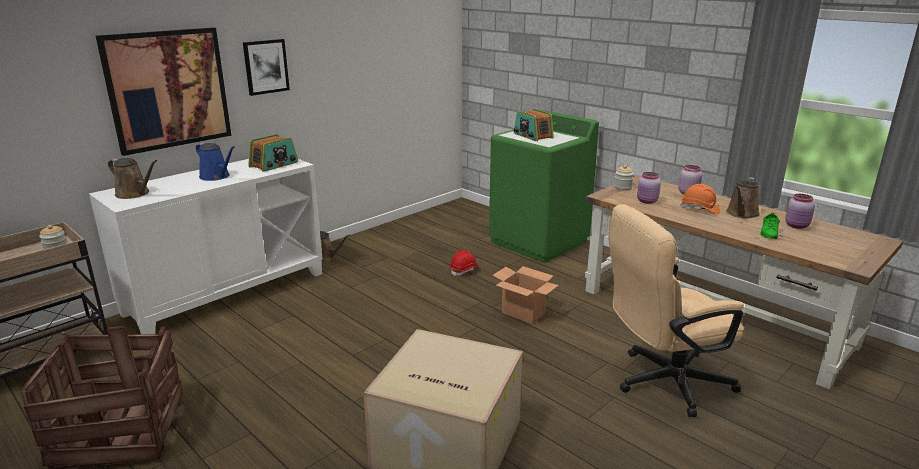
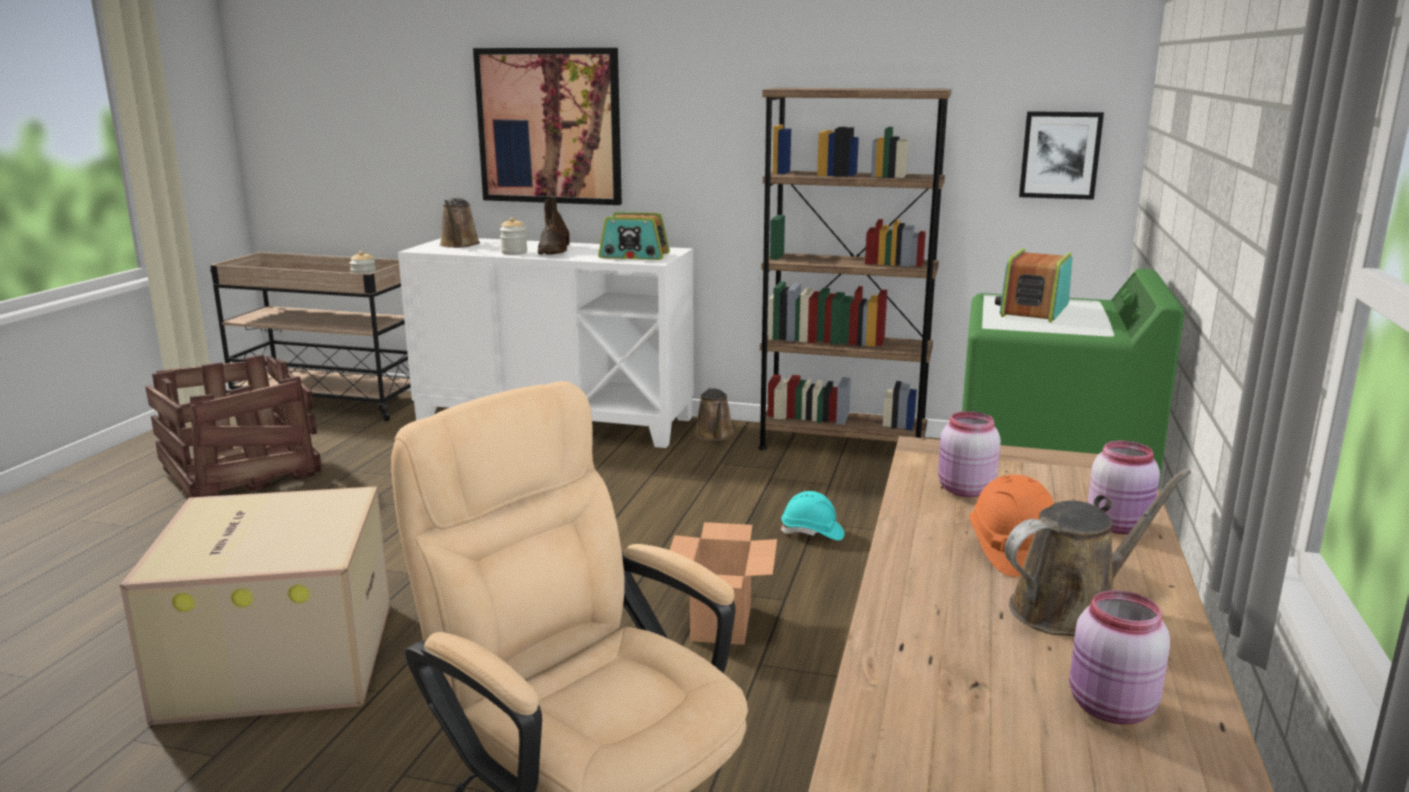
camera: 60 degrees right, 5 degrees down
blue watering can [196,143,235,181] -> brown boot [538,197,570,255]
picture [243,39,290,96] -> picture moved to [1019,111,1104,200]
red hard hat [450,250,479,276] -> turquoise hard hat [780,491,845,541]
jar [614,165,634,191] -> jar moved to [500,217,527,255]
brown watering can [726,177,760,219] -> brown watering can turned 150 degrees clockwise [1005,469,1191,636]
green shoe [760,213,780,239] -> none
none -> brown bookcase [758,88,952,450]

